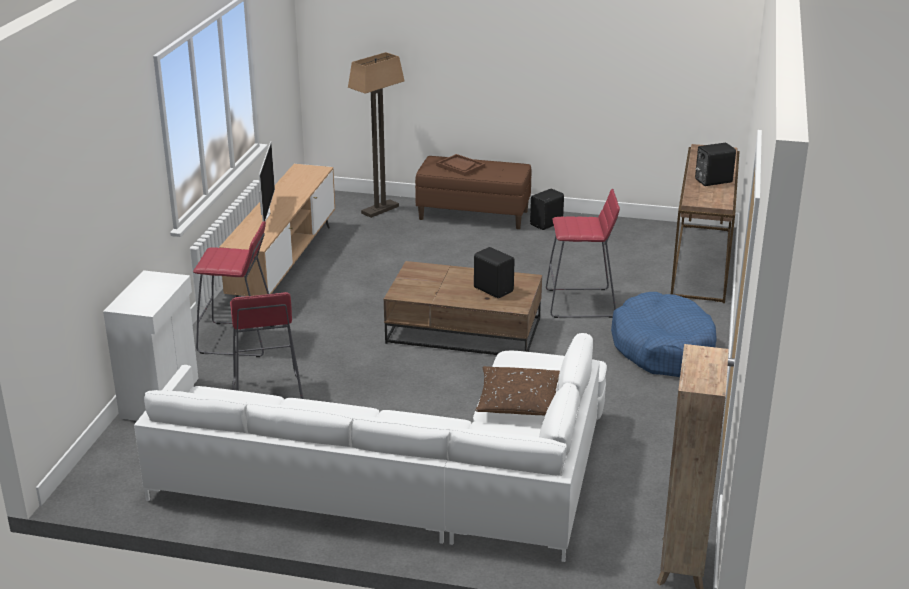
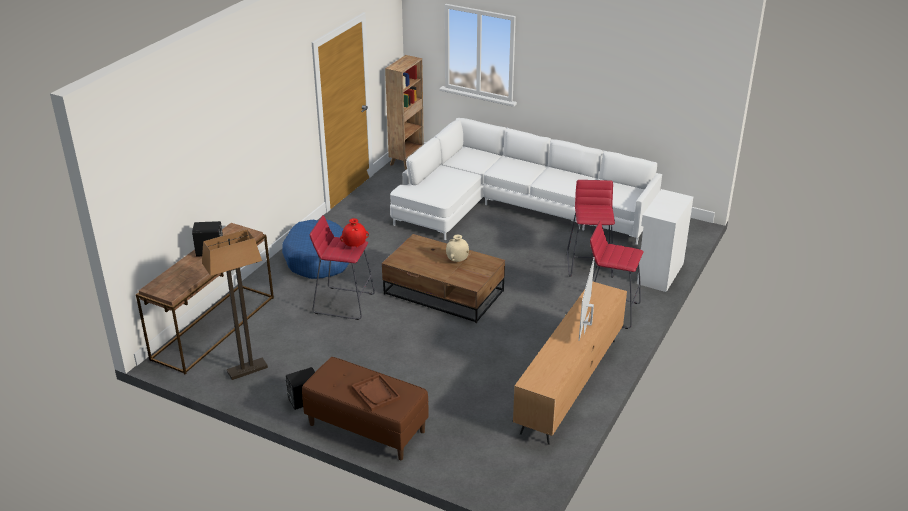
camera: 165 degrees left, 5 degrees up
floor lamp [348,52,404,218] -> floor lamp moved to [202,229,268,380]
black speaker [474,247,515,298] -> none
brown pillow [475,366,560,415] -> none
none -> red vase [340,218,369,247]
none -> beige vase [446,235,469,262]

